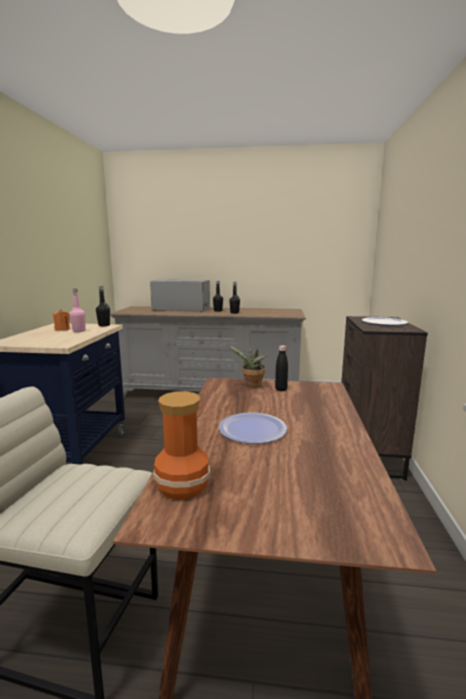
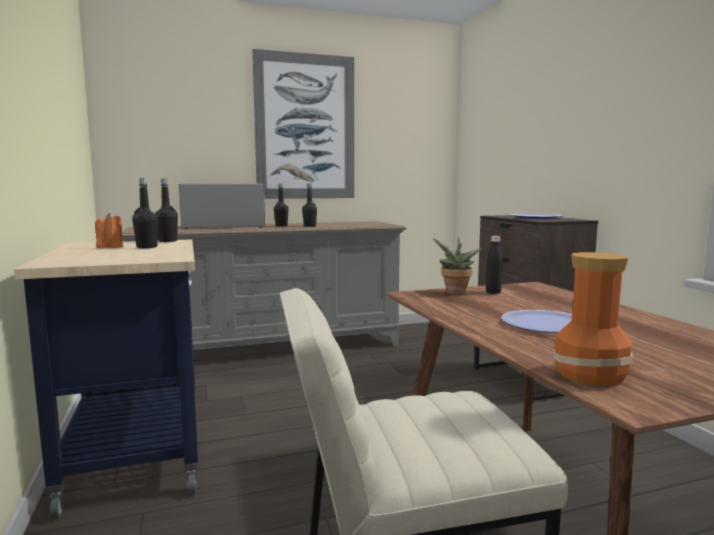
camera: 25 degrees left, 5 degrees down
pink bottle [69,289,86,332] -> black bottle [132,178,158,248]
none -> picture [252,49,354,199]

